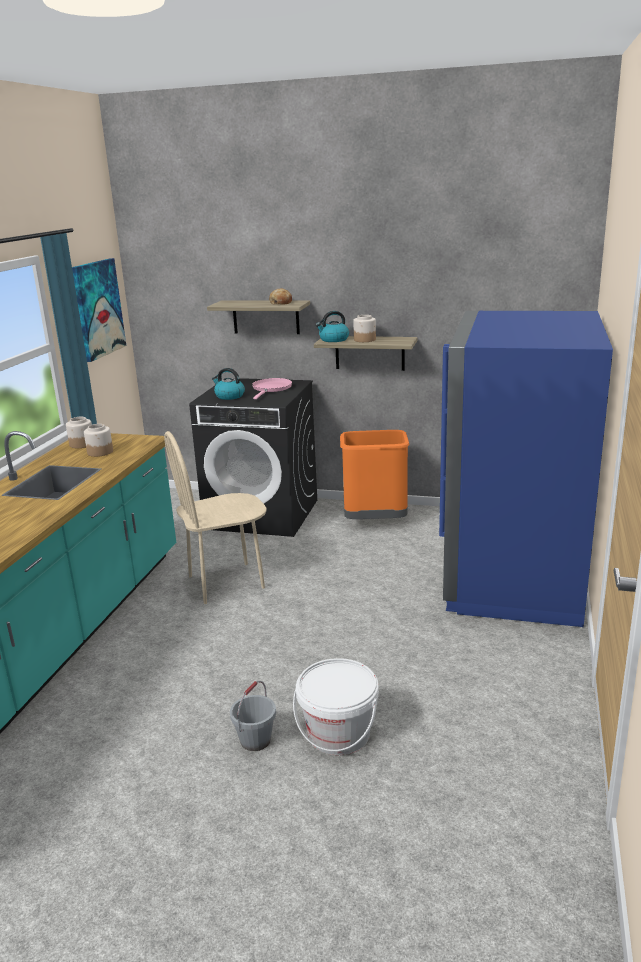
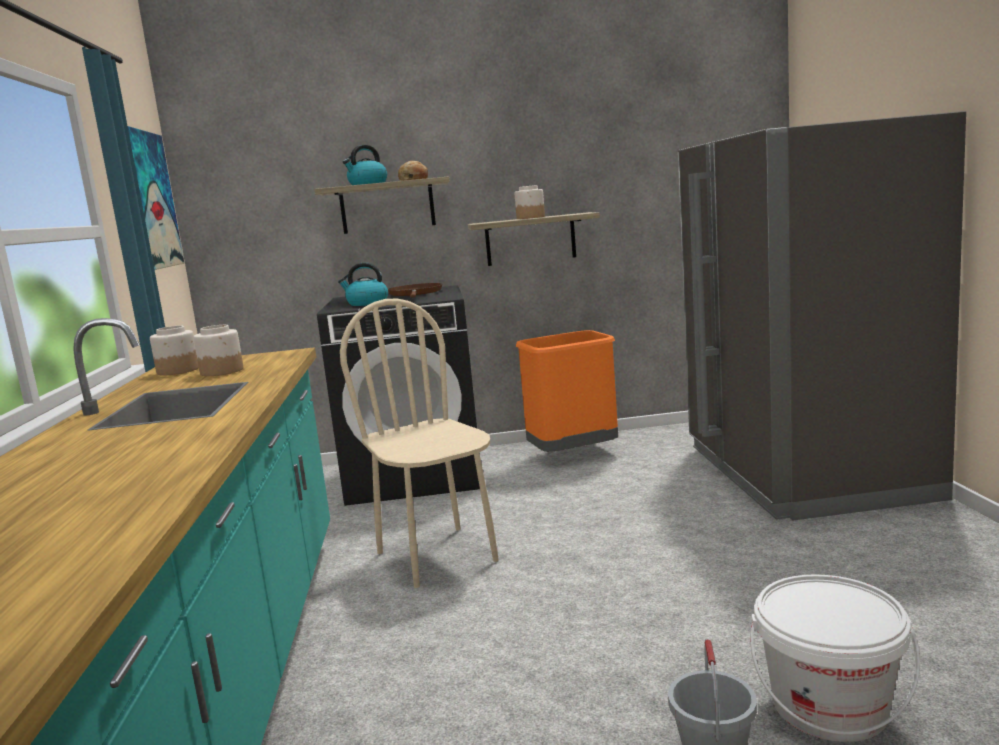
camera: 20 degrees left, 10 degrees down
beige chair [164,431,267,604] -> beige chair turned 105 degrees clockwise [340,299,499,588]
pink frying pan [252,378,292,399] -> brown frying pan [388,283,442,298]
kettle [316,311,349,342] -> kettle moved to [343,144,387,185]
blue fridge [439,311,613,627] -> grey fridge [678,111,966,521]

